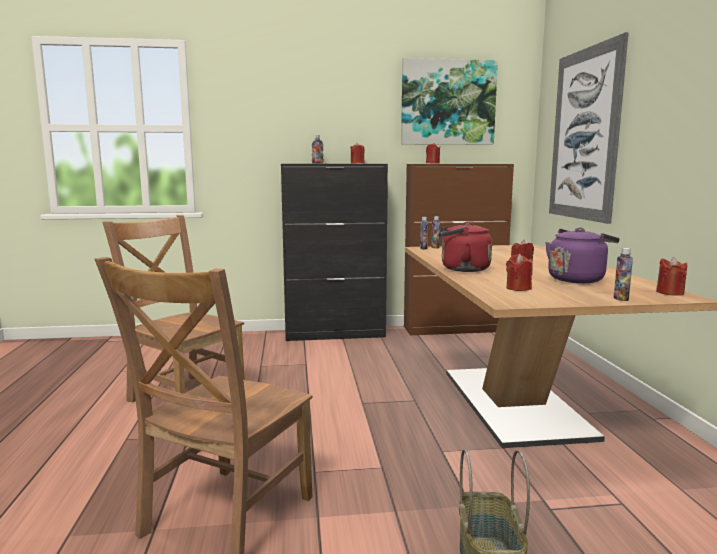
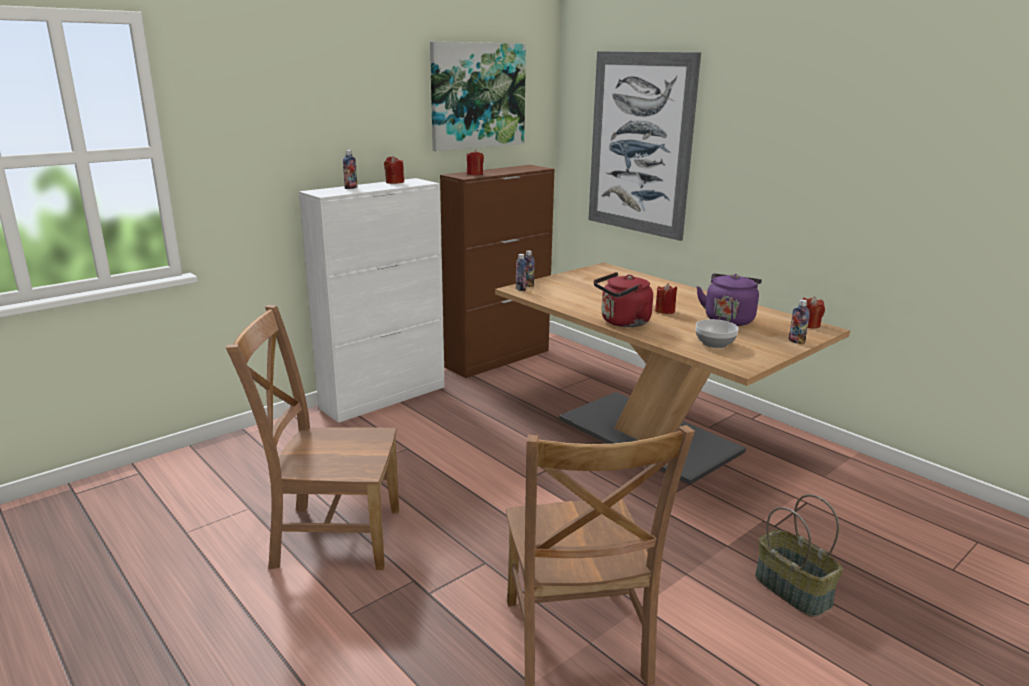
camera: 35 degrees left, 10 degrees up
black cabinet [281,164,388,341] -> white cabinet [299,178,444,423]
red candle [506,254,533,291] -> bowl [696,319,739,348]

